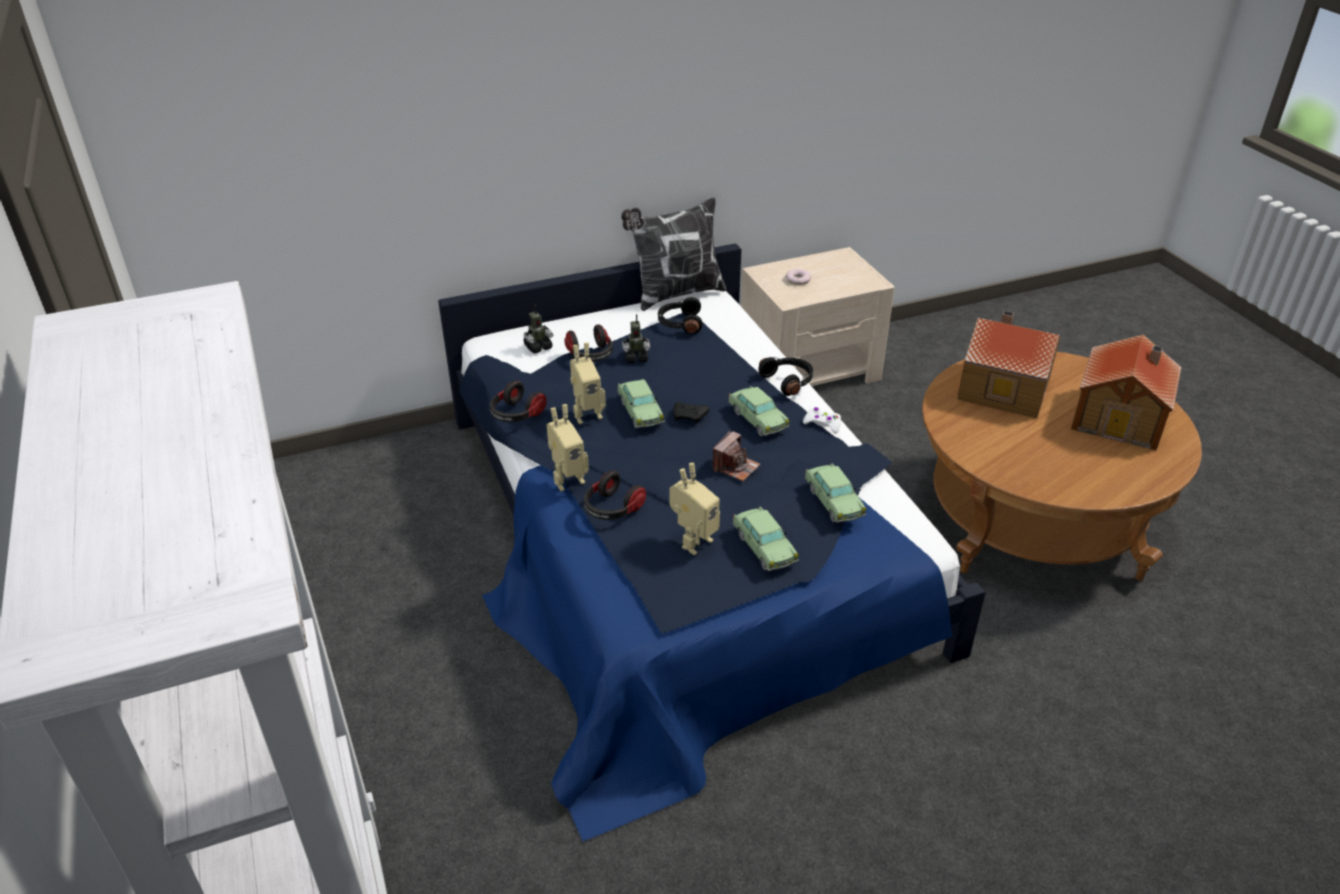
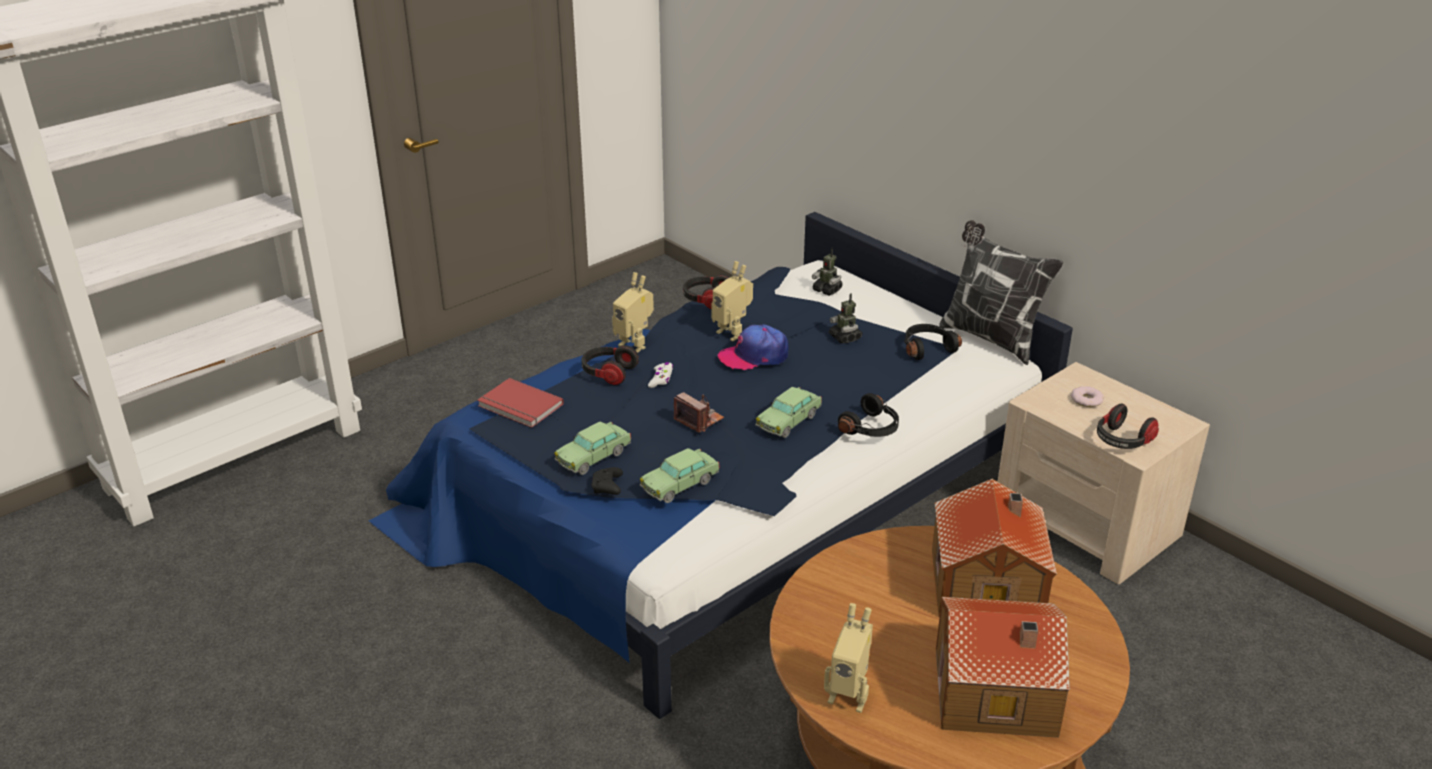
camera: 70 degrees right, 5 degrees down
headphones [564,324,613,362] -> headphones moved to [1097,404,1159,449]
toy car [618,379,665,428] -> cap [718,325,789,370]
toy robot [669,463,720,555] -> toy robot moved to [824,603,873,713]
black game controller [673,402,710,424] -> black game controller moved to [591,467,623,495]
camera [712,431,760,481] -> camera turned 150 degrees counterclockwise [674,392,724,432]
white game controller [803,407,841,433] -> white game controller moved to [648,362,673,388]
none -> red book [477,378,564,428]

